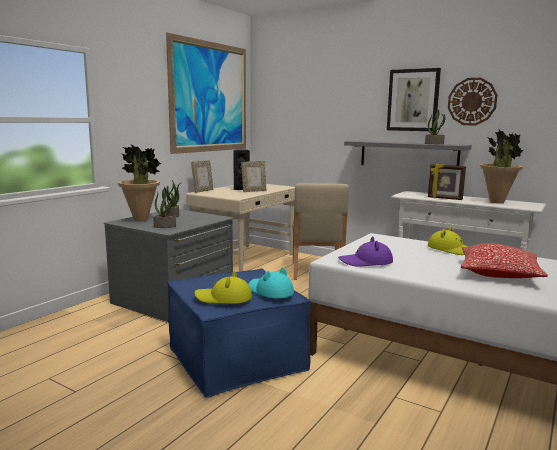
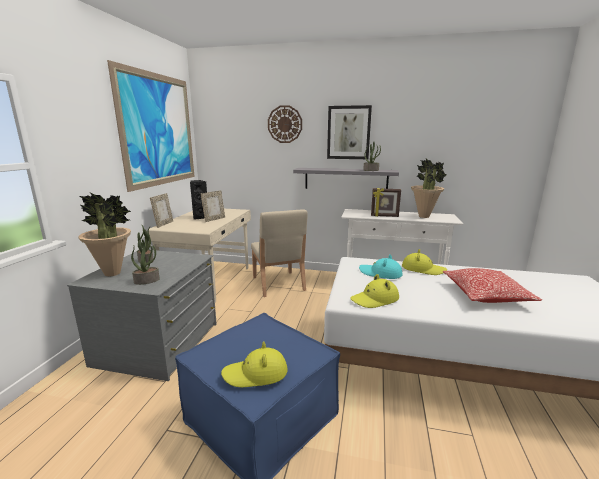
camera: 20 degrees left, 5 degrees up
turquoise hat [248,268,294,298] -> turquoise hat moved to [359,254,402,279]
purple hat [338,236,393,266] -> yellow hat [350,274,399,308]
wall clock [448,78,498,125] -> wall clock moved to [268,105,302,143]

